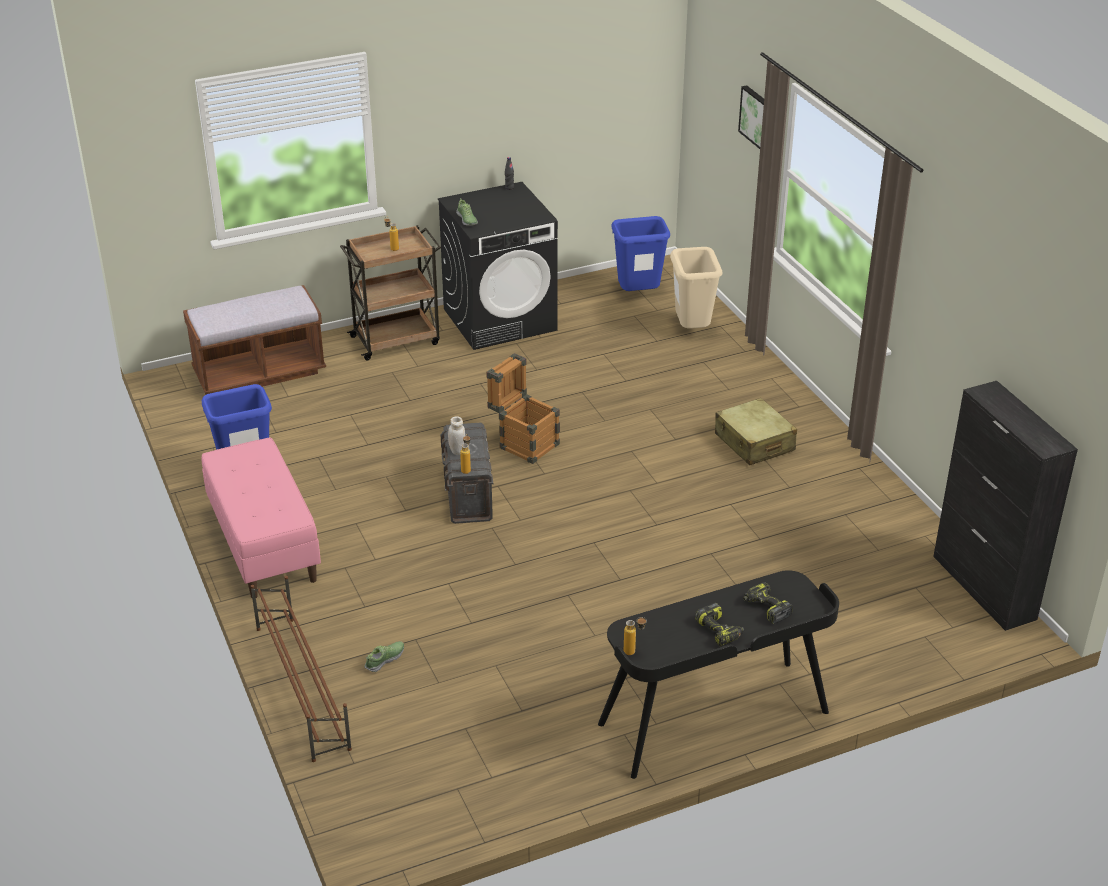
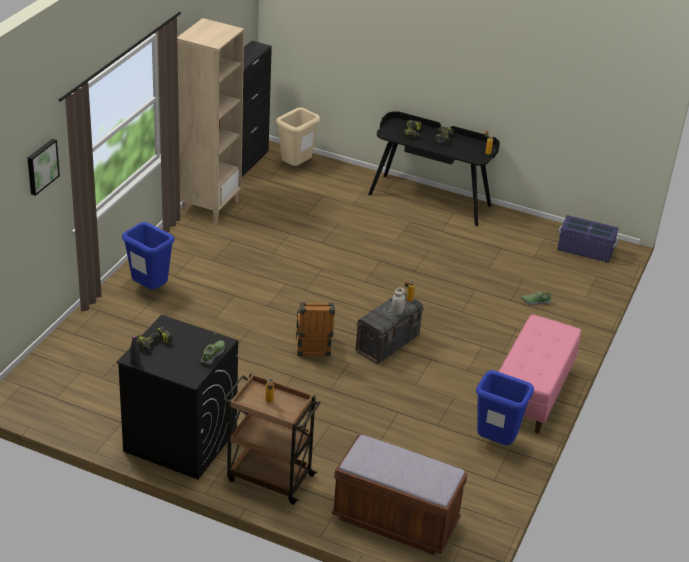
camera: 135 degrees left, 0 degrees up
brown shoe rack [251,576,352,762] -> none
blue trash can [612,216,670,291] -> blue trash can moved to [122,222,175,290]
beige trash can [670,247,722,329] -> beige trash can moved to [276,107,320,166]
beige suitcase [715,398,797,465] -> none
none -> power drill [136,326,172,351]
none -> beige bookcase [177,18,244,224]
none -> purple storage box [557,215,619,263]

